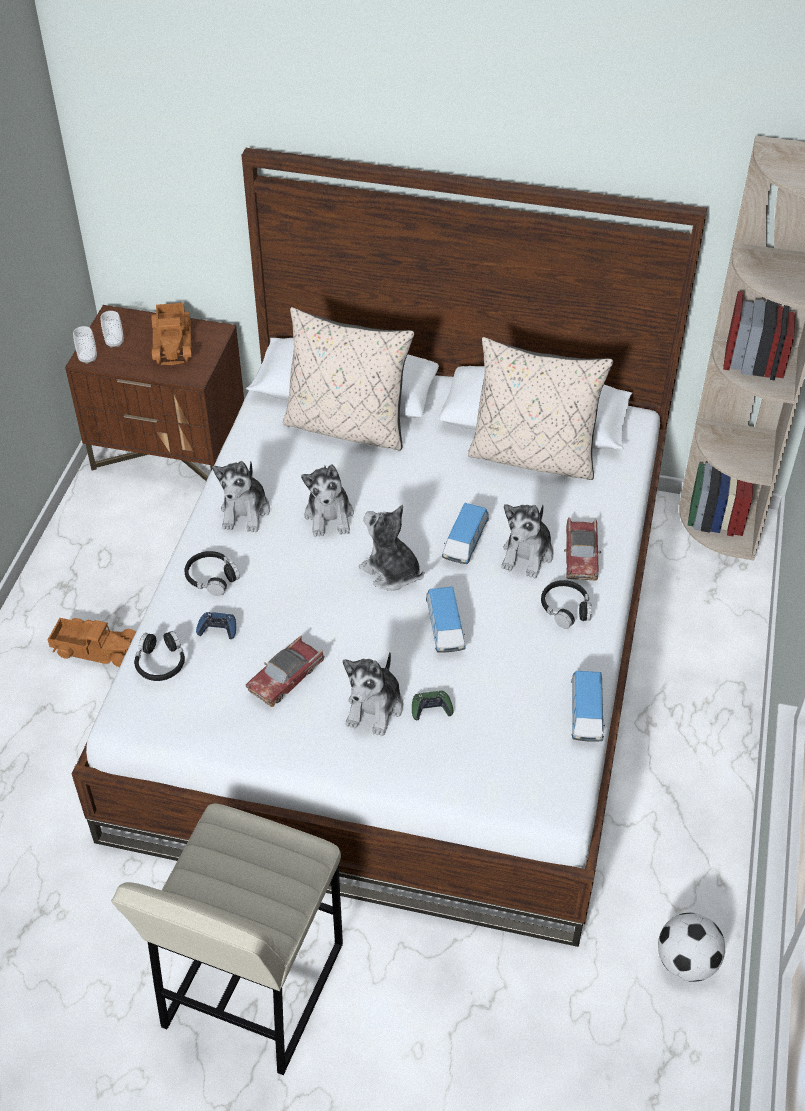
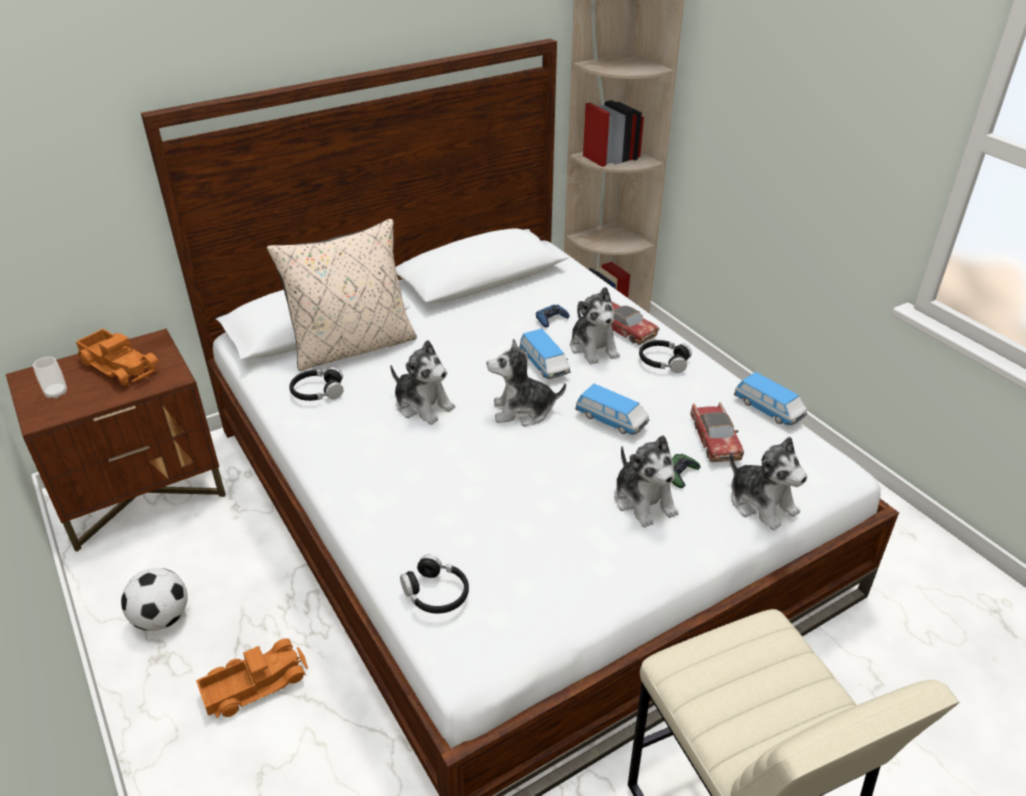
camera: 45 degrees left, 10 degrees down
cup [73,326,97,364] -> none
black headphones [184,551,240,596] -> black headphones moved to [289,367,344,401]
blue game controller [196,612,236,639] -> blue game controller moved to [536,305,569,327]
plush toy [212,461,270,533] -> plush toy moved to [729,437,807,530]
toy car [246,636,324,707] -> toy car moved to [690,402,744,462]
beige pillow [468,337,613,480] -> none
football [658,913,725,982] -> football moved to [121,568,188,631]

